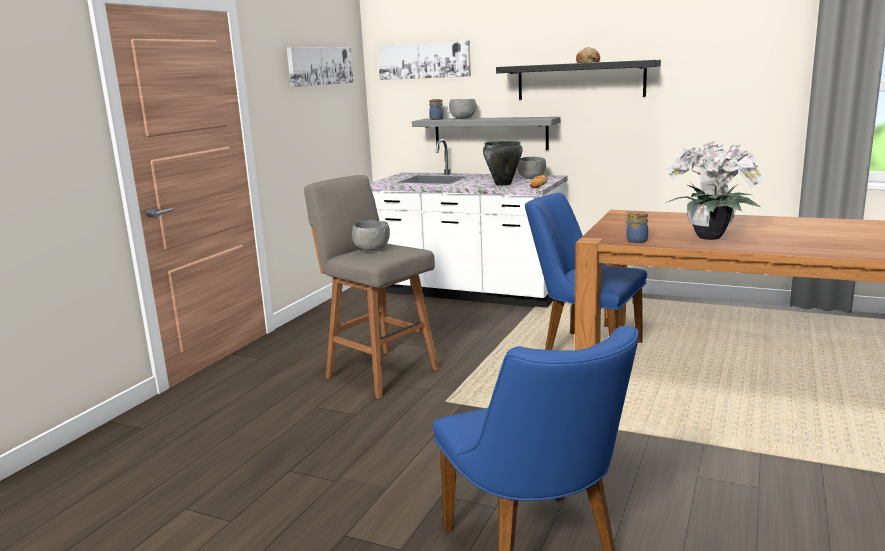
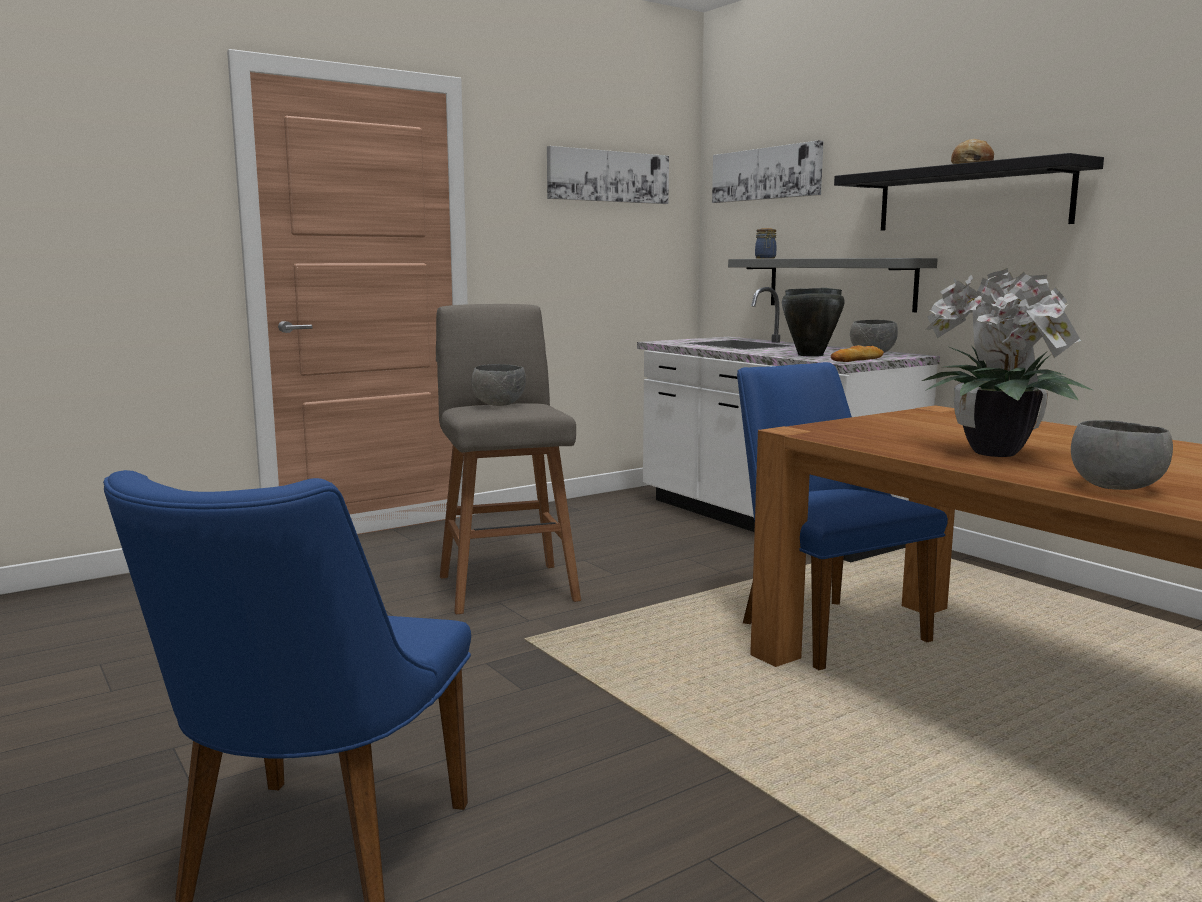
camera: 30 degrees right, 5 degrees down
grey bowl [449,99,476,119] -> grey bowl moved to [1071,420,1173,490]
jar [625,212,648,243] -> none

